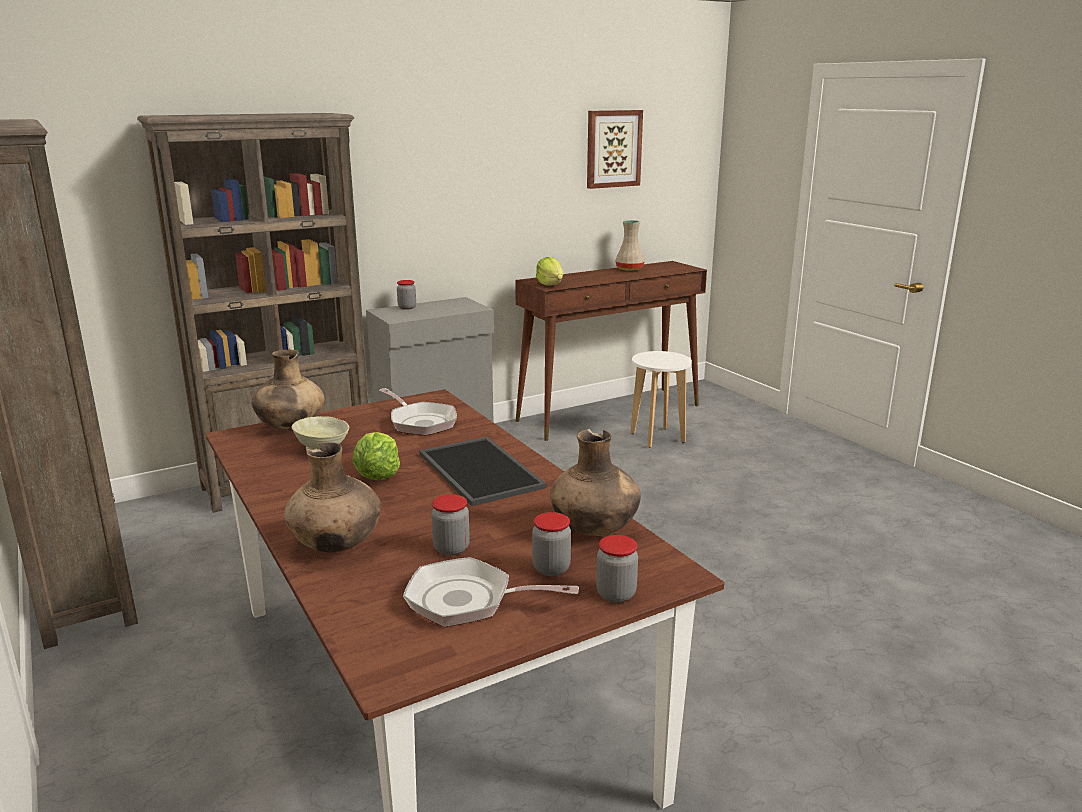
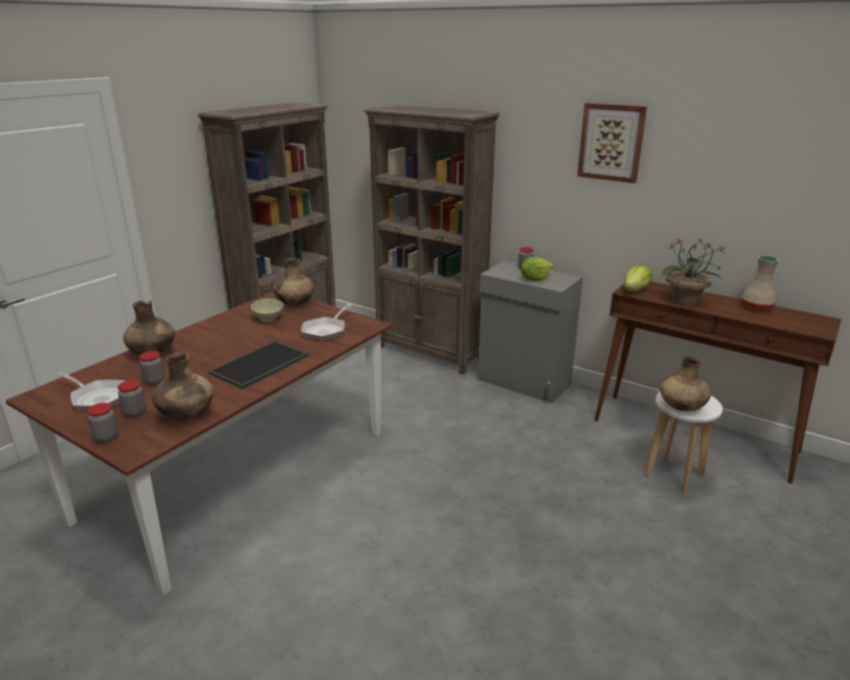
camera: 65 degrees right, 5 degrees up
lettuce [353,432,400,480] -> lettuce moved to [521,257,553,281]
frying pan [403,557,579,627] -> frying pan turned 135 degrees clockwise [56,372,125,412]
picture [587,110,643,189] -> picture moved to [577,103,647,183]
none -> brown vase [660,356,711,412]
none -> potted plant [662,238,725,306]

